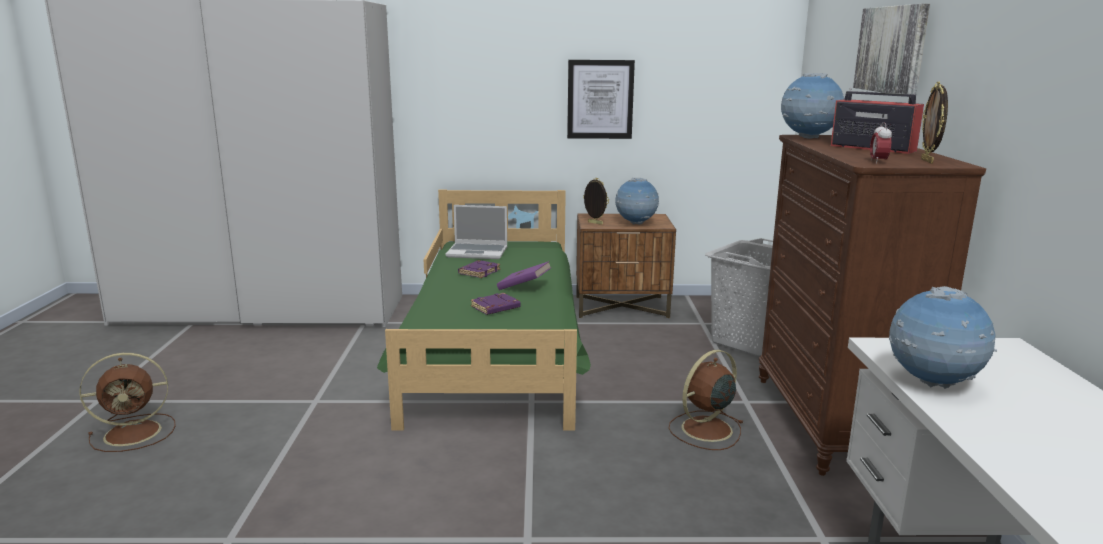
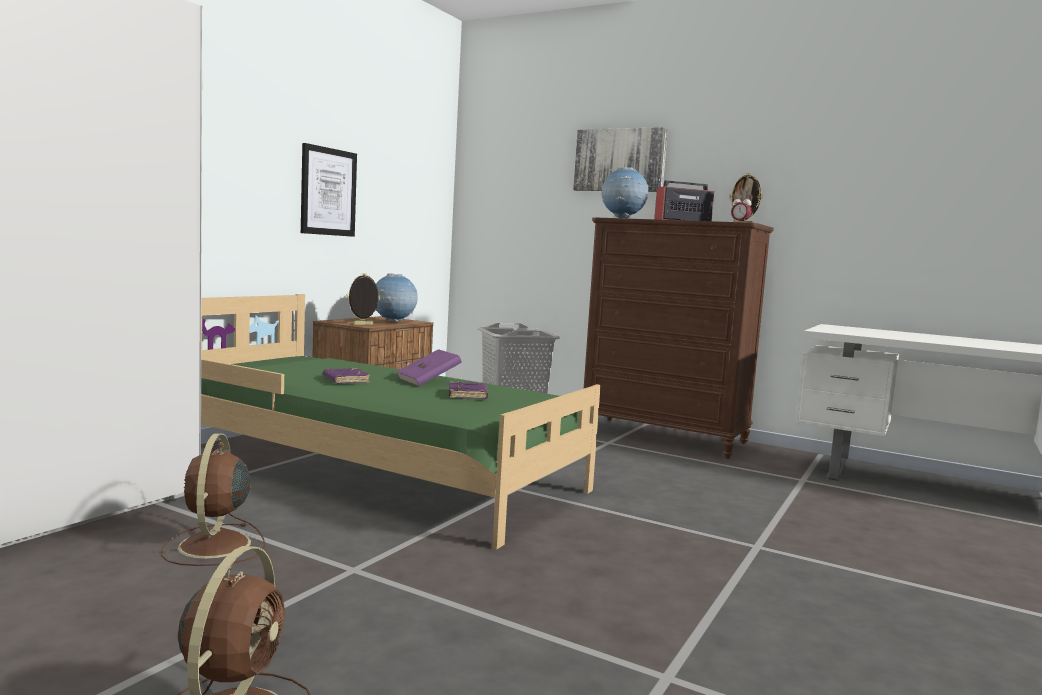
camera: 60 degrees left, 10 degrees down
laptop [445,205,507,259] -> none
brown fan [668,350,744,450] -> brown fan moved to [161,433,265,566]
globe [889,286,997,389] -> none

